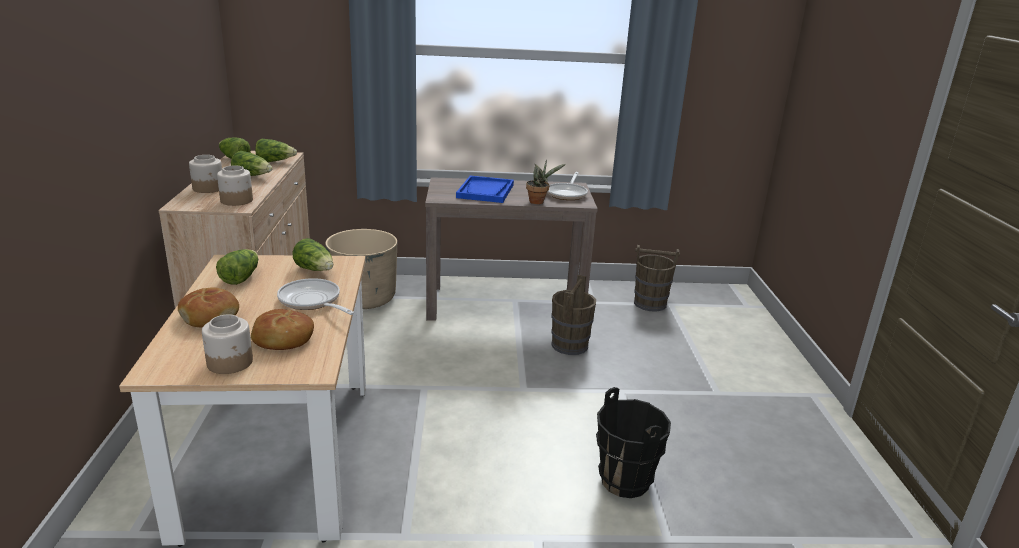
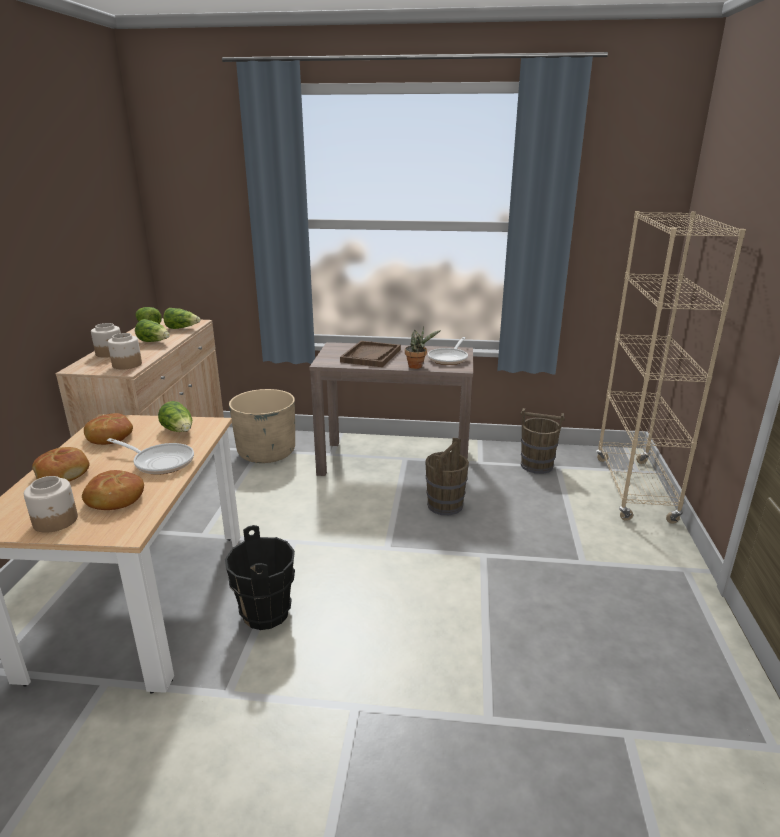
camera: 10 degrees right, 0 degrees up
lettuce [216,249,258,285] -> bread [84,413,133,445]
frying pan [277,278,355,315] -> frying pan turned 150 degrees clockwise [107,438,194,475]
blue tray [456,175,514,203] -> brown tray [340,341,401,367]
black bucket [596,387,671,498] -> black bucket moved to [225,525,295,630]
none -> beige bookcase [596,211,746,524]

